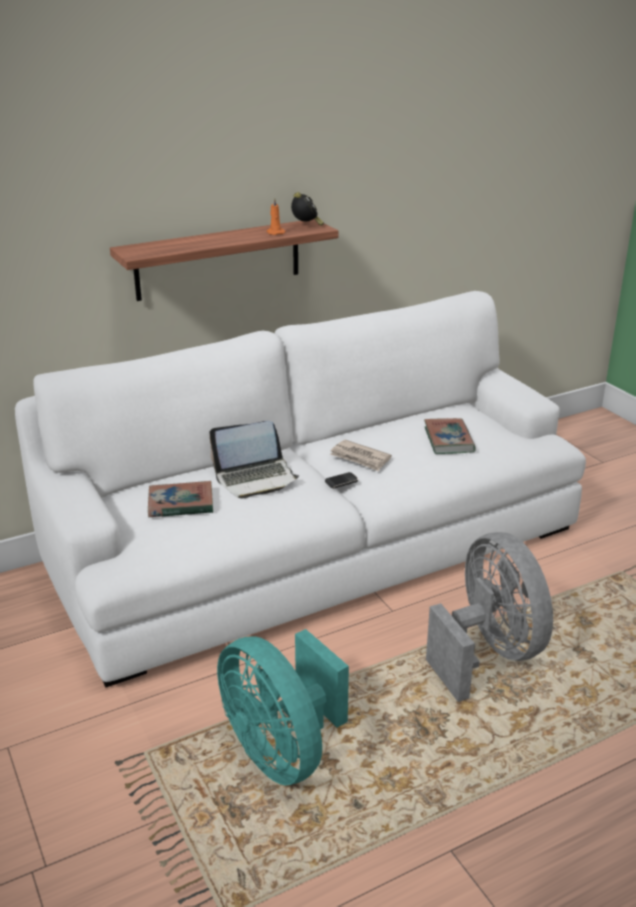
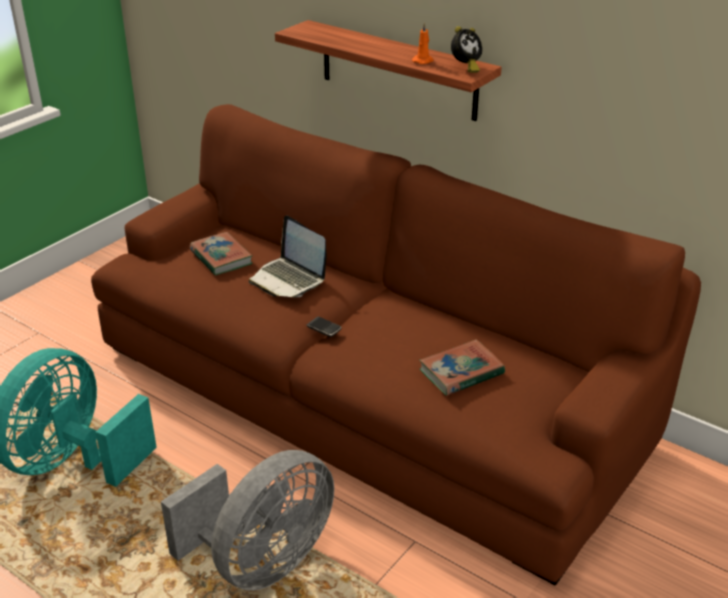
camera: 65 degrees right, 5 degrees up
white sofa [15,291,586,687] -> brown sofa [91,104,701,586]
newspaper [330,440,392,471] -> none

